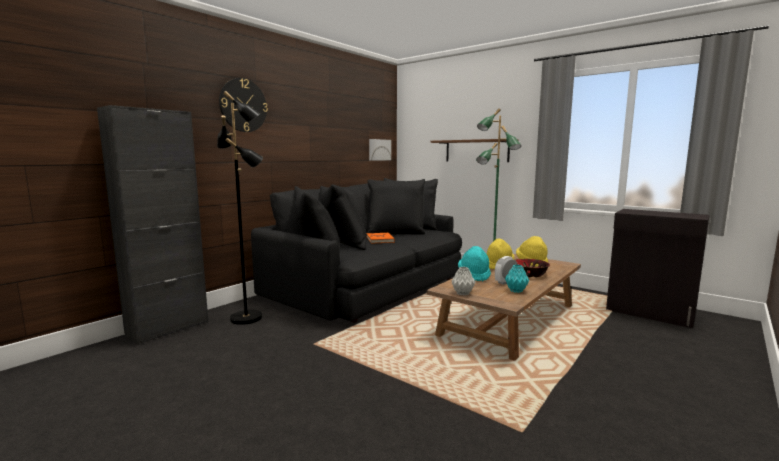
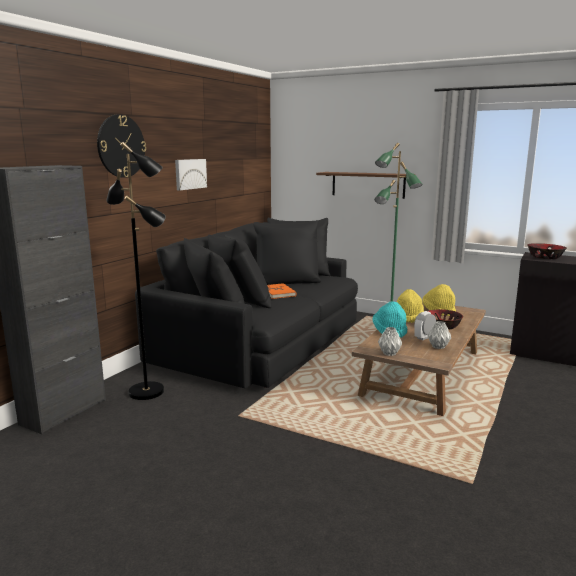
camera: 10 degrees left, 5 degrees up
picture [369,139,391,161] -> picture moved to [175,159,207,190]
turquoise vase [505,265,529,293] -> grey vase [427,321,451,349]
none -> bowl [528,243,567,259]

